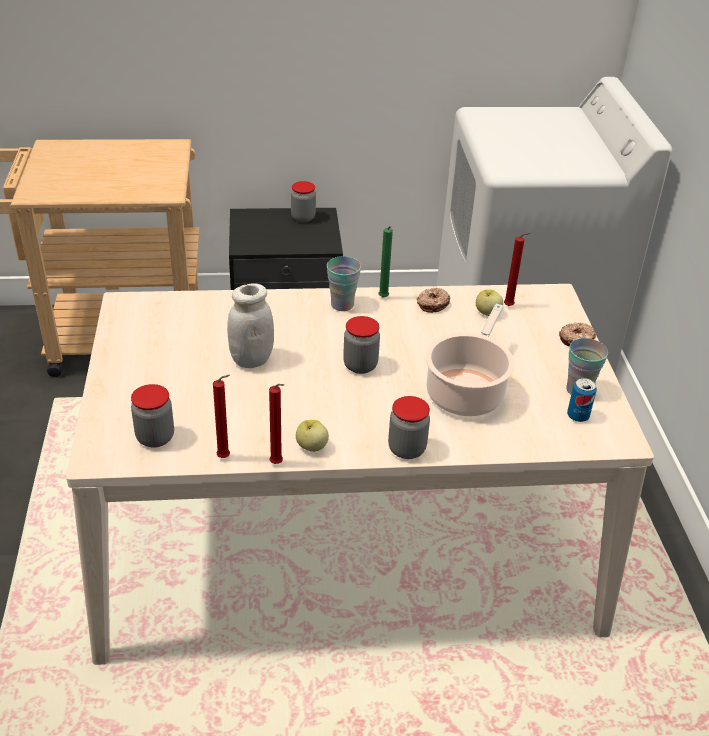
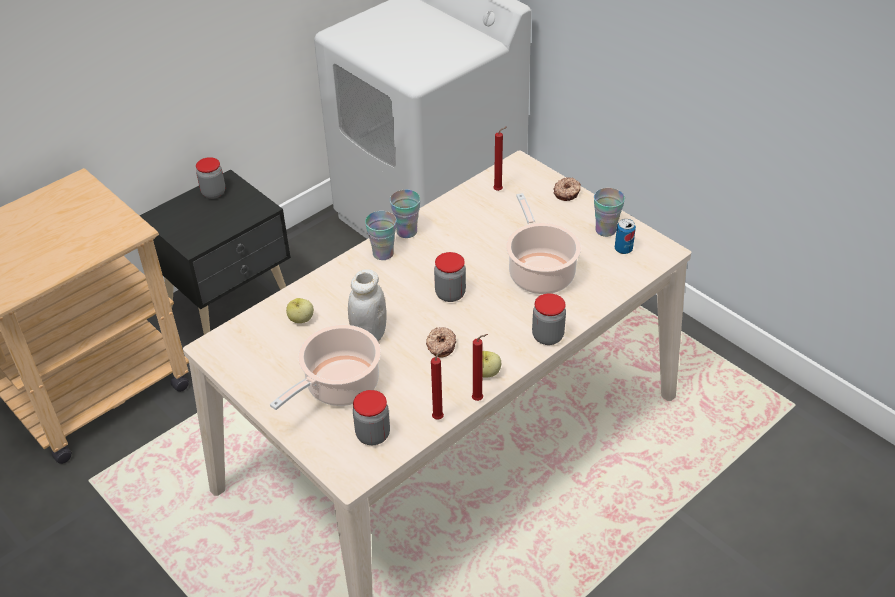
camera: 35 degrees left, 5 degrees up
green candle [378,226,393,298] -> cup [390,190,420,238]
donut [417,288,450,313] -> donut moved to [426,327,456,358]
apple [476,290,503,316] -> apple moved to [286,298,314,323]
none -> cooking pot [270,325,381,410]

